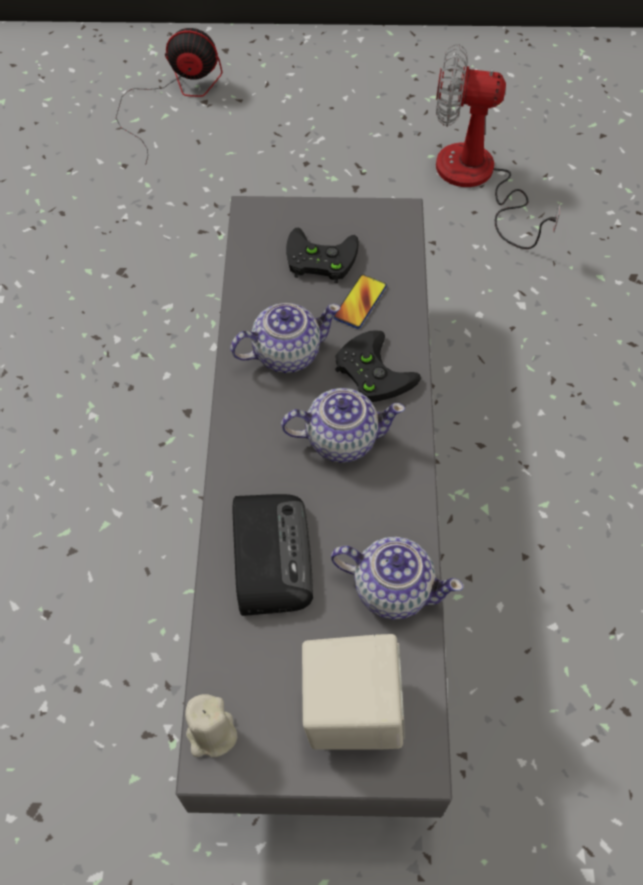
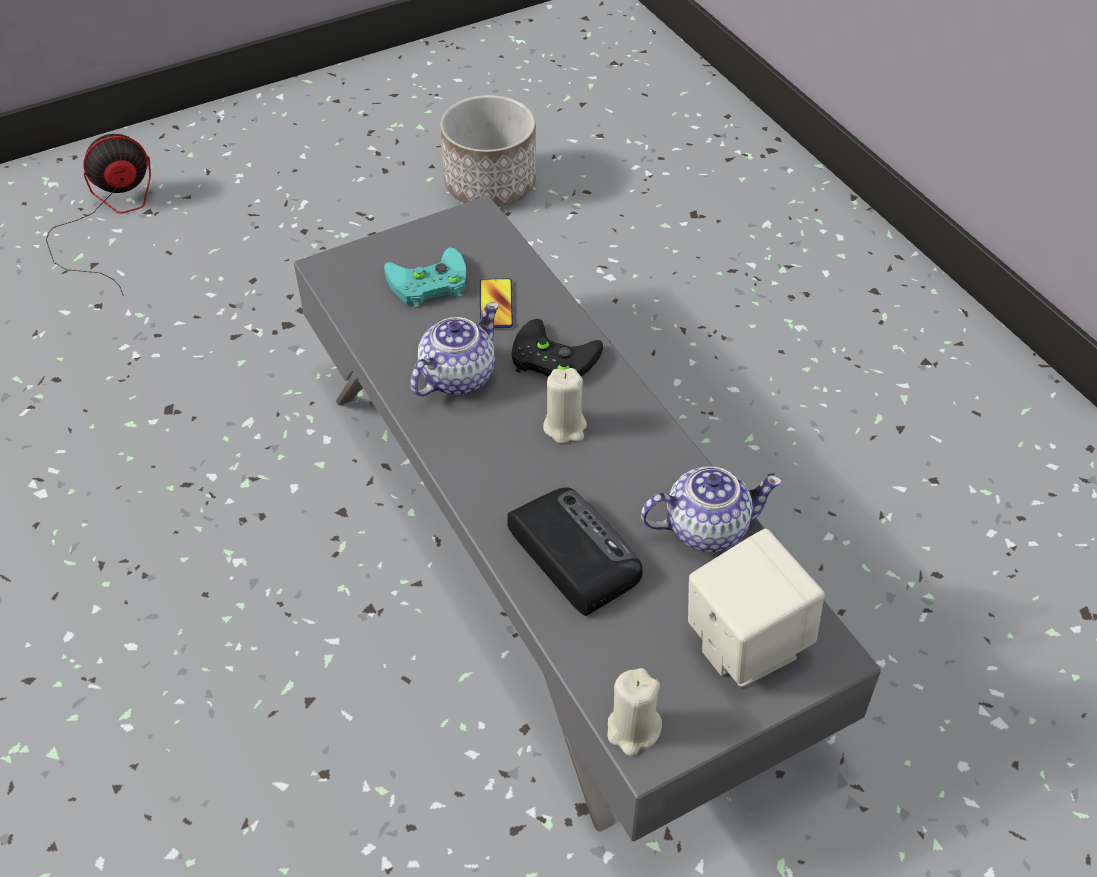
camera: 30 degrees left, 10 degrees down
teapot [281,388,405,463] -> beige candle [543,368,587,444]
black game controller [286,228,359,283] -> turquoise game controller [384,247,466,308]
fan [436,44,560,249] -> planter [440,95,536,207]

